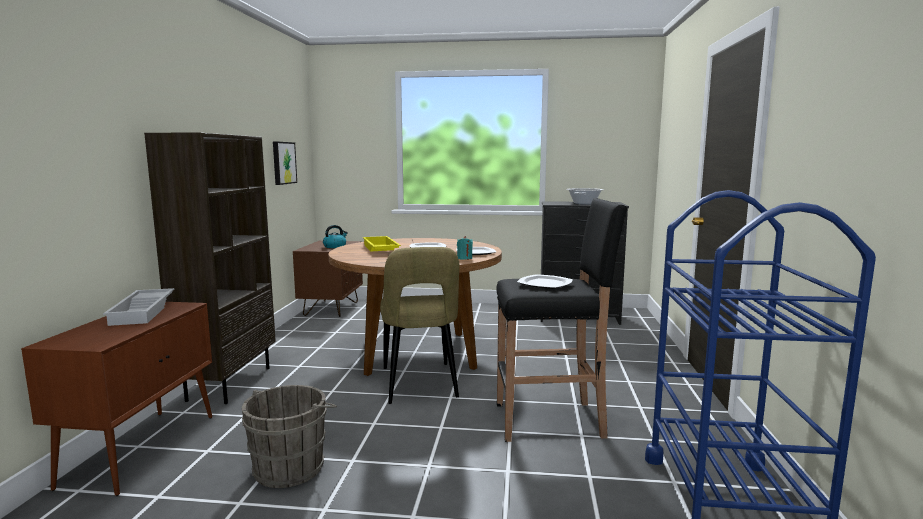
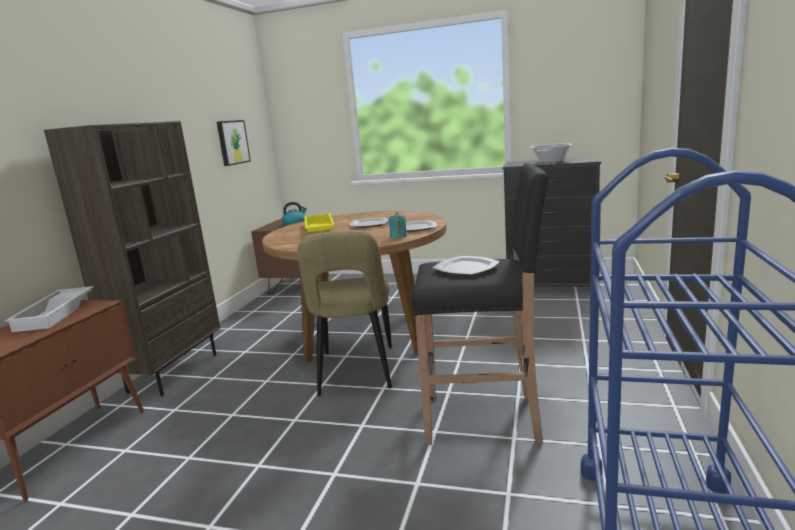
camera: 10 degrees right, 5 degrees up
grey bucket [242,385,337,488] -> none

